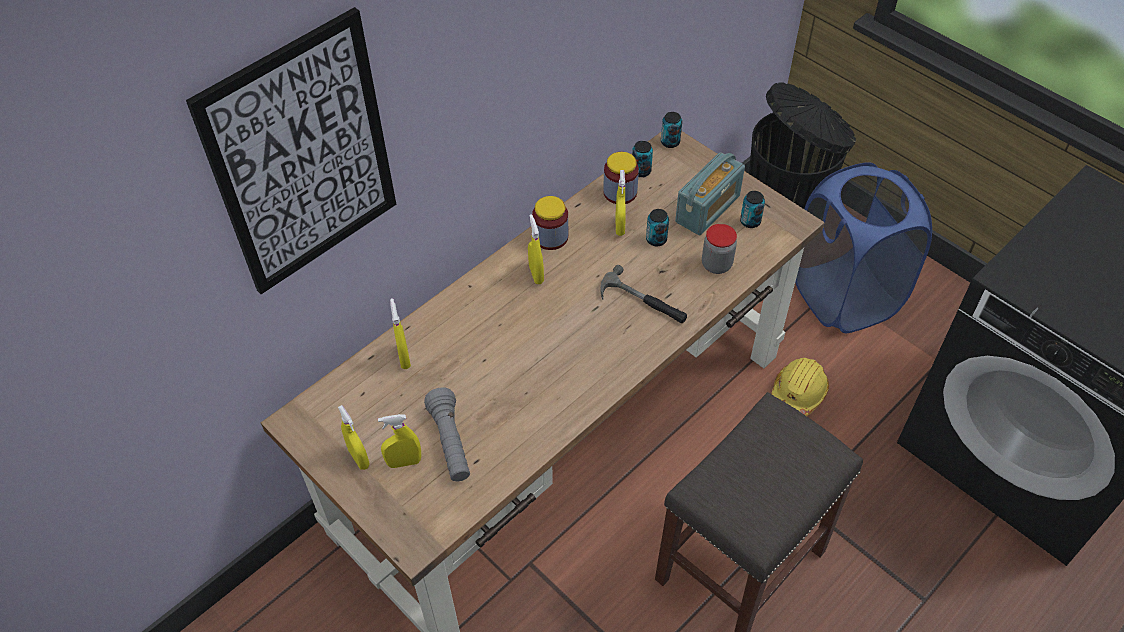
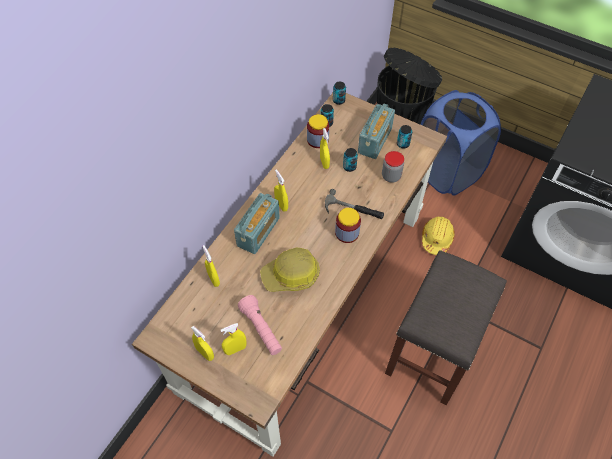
camera: 15 degrees left, 5 degrees up
picture [186,7,396,294] -> none
grey flashlight [424,387,470,481] -> pink flashlight [238,295,282,355]
jar [532,196,568,250] -> jar moved to [335,208,361,243]
none -> radio [234,193,280,254]
none -> hard hat [260,247,320,292]

